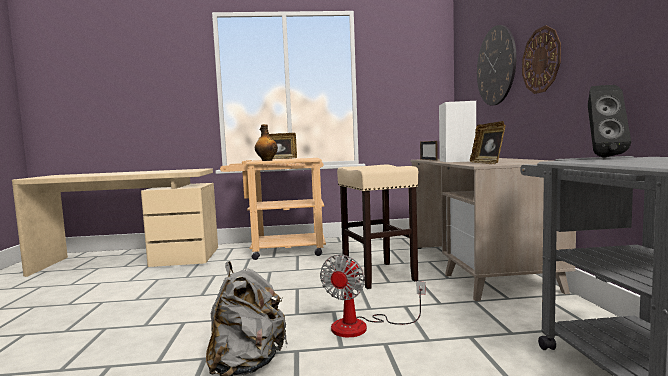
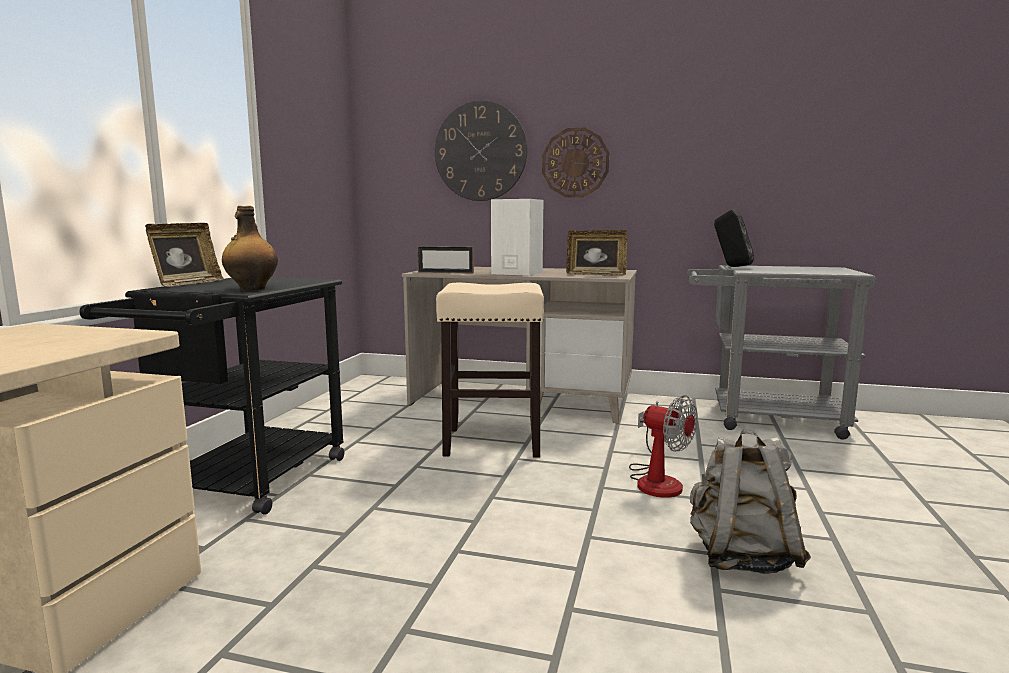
camera: 70 degrees left, 5 degrees up
beige cart [220,158,326,260] -> black cart [80,277,344,515]

